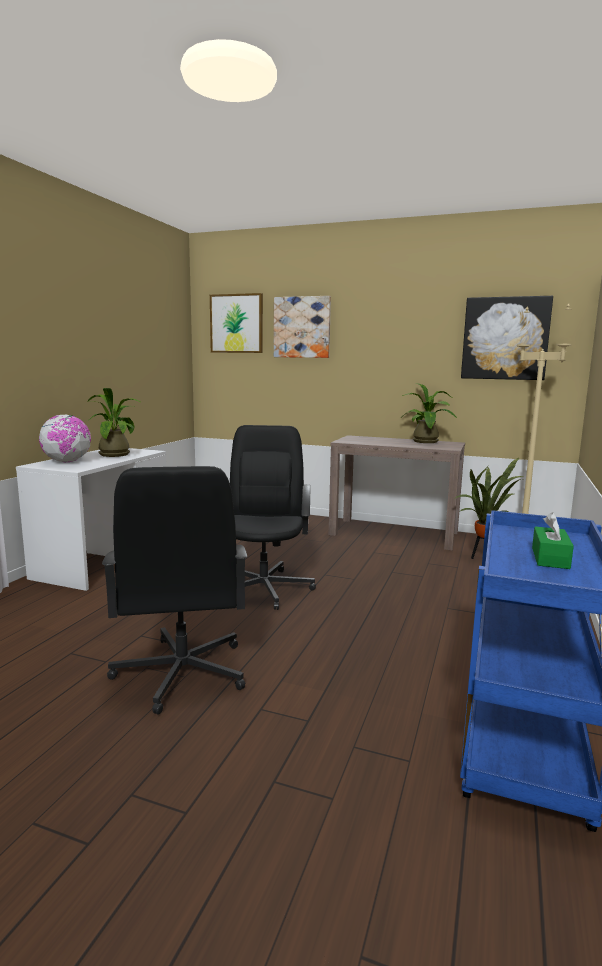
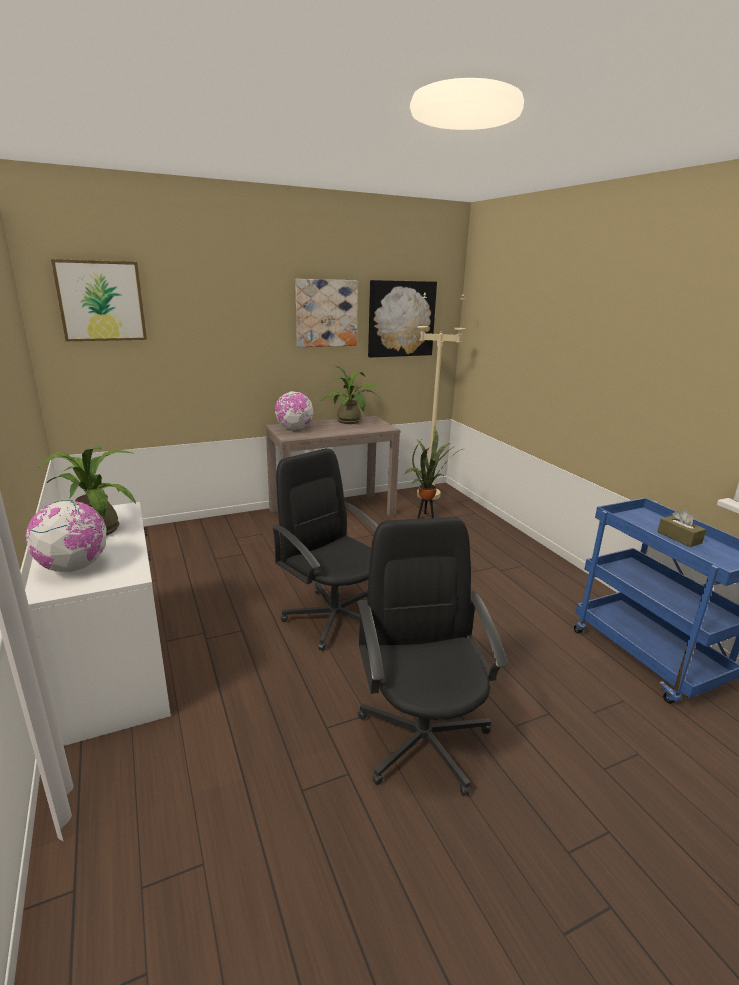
camera: 45 degrees left, 10 degrees up
black office chair [102,466,247,715] -> black office chair turned 135 degrees counterclockwise [357,517,508,796]
picture [274,296,331,358] -> picture moved to [295,279,358,347]
green tissue box [532,512,574,569] -> brown tissue box [657,510,706,547]
none -> globe [275,391,314,430]

